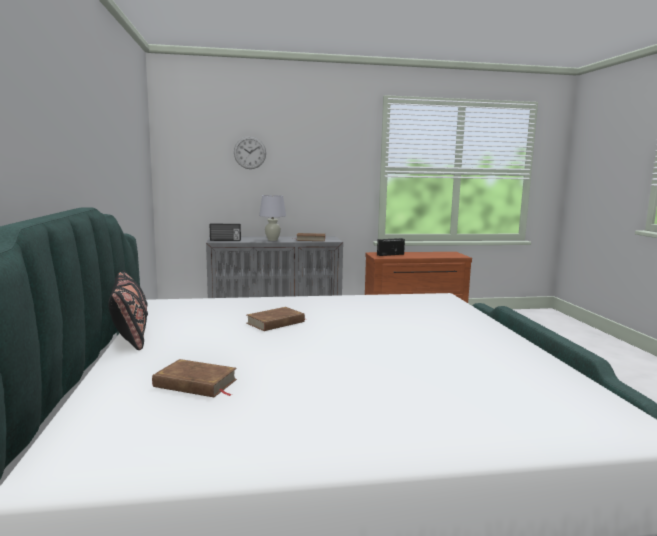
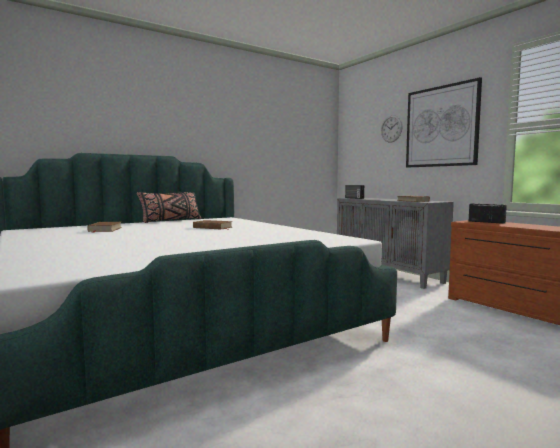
camera: 65 degrees right, 5 degrees down
white table lamp [259,195,286,241] -> none
none -> picture [406,77,482,167]

